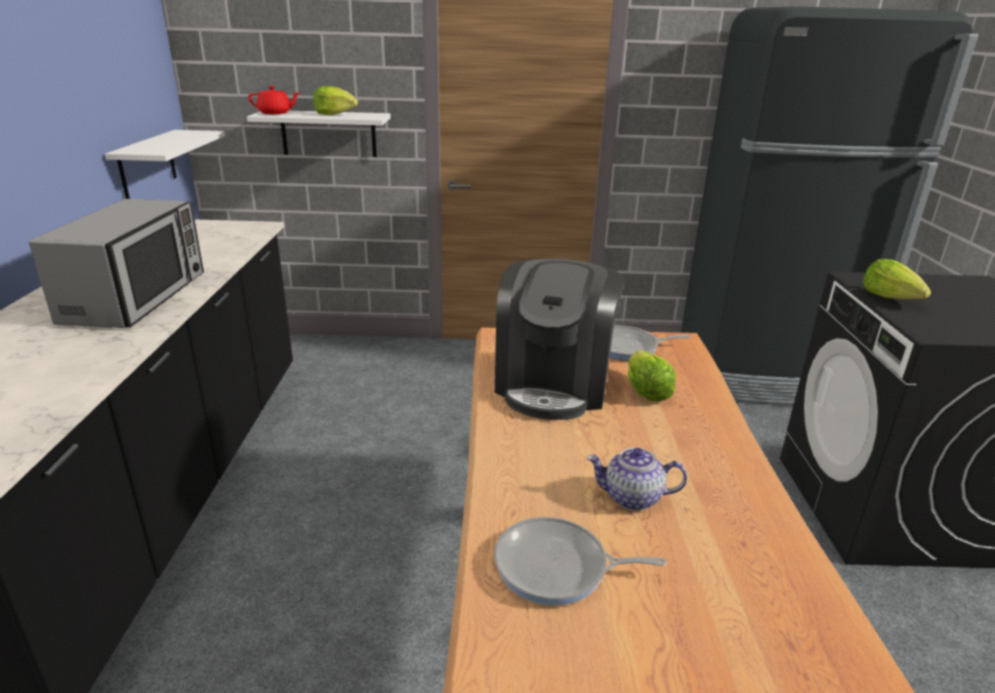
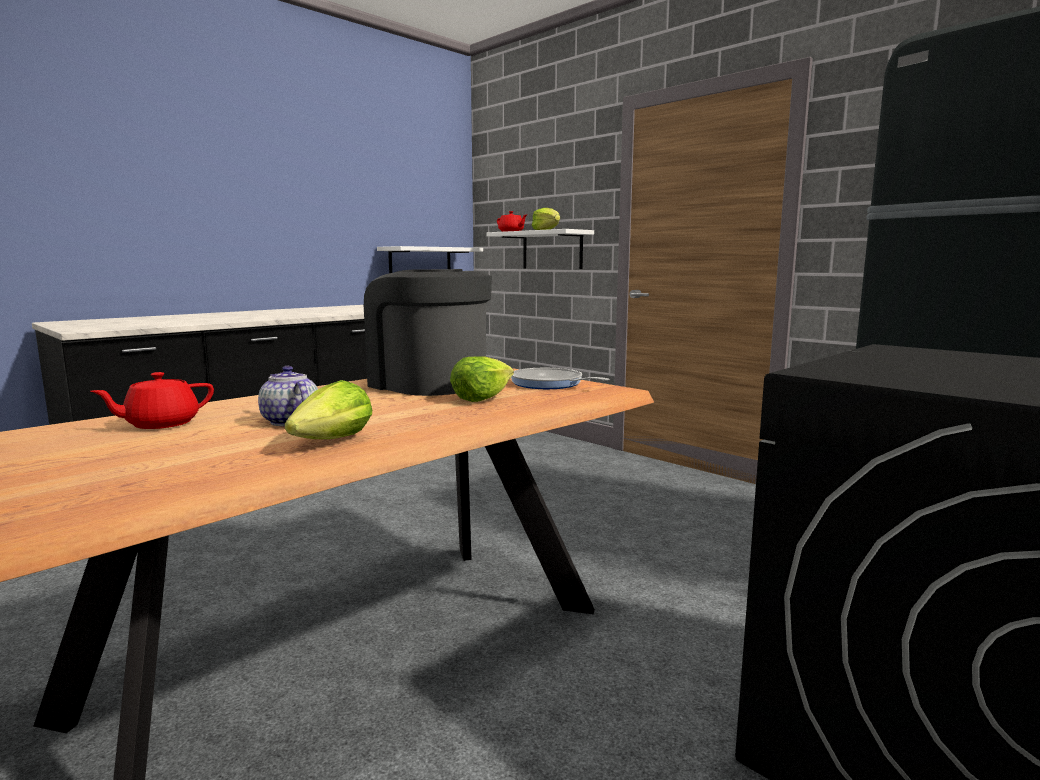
camera: 45 degrees right, 15 degrees down
microwave [29,199,204,328] -> none
frying pan [494,517,667,605] -> red teapot [90,372,214,429]
coffee machine [495,258,624,420] -> coffee machine turned 75 degrees clockwise [364,269,492,396]
lettuce [863,259,931,299] -> lettuce moved to [285,380,372,439]

